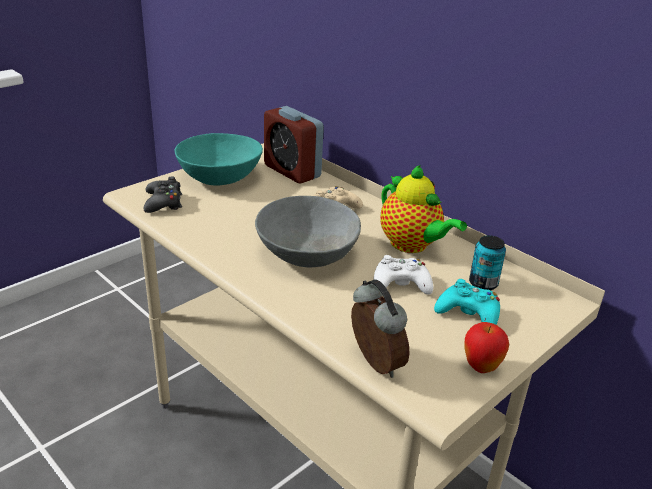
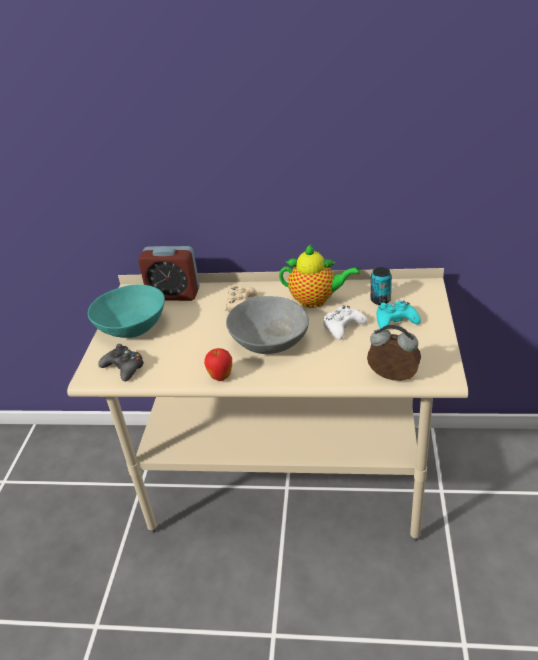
camera: 35 degrees left, 5 degrees up
apple [465,322,509,373] -> apple moved to [204,348,232,381]

